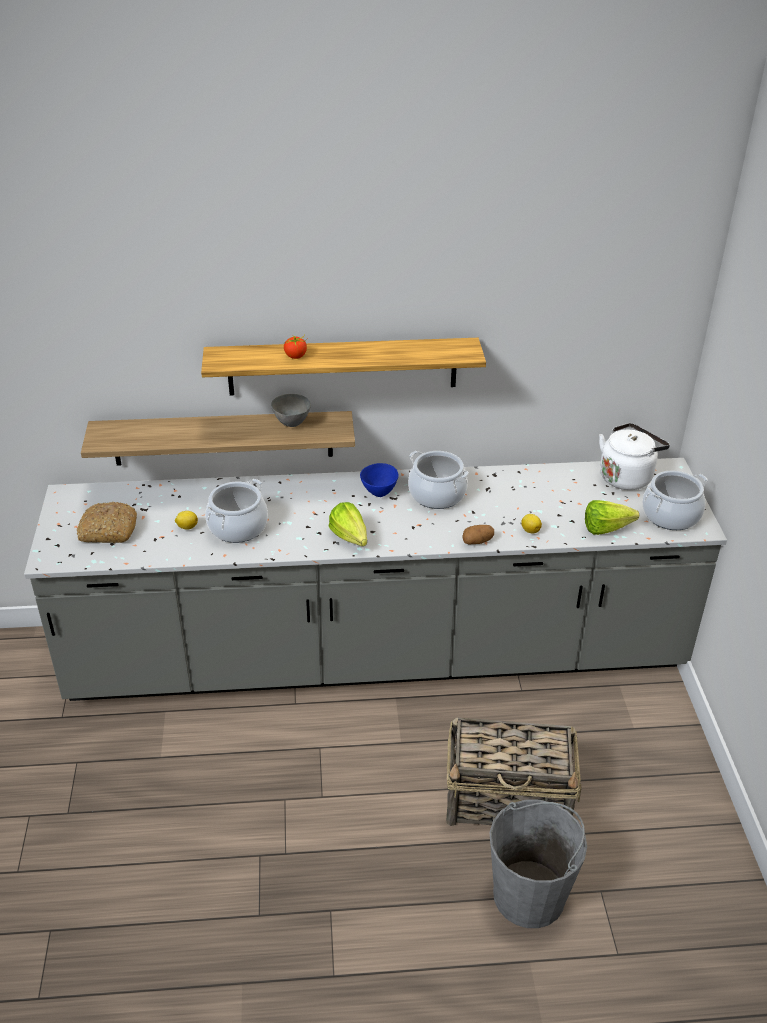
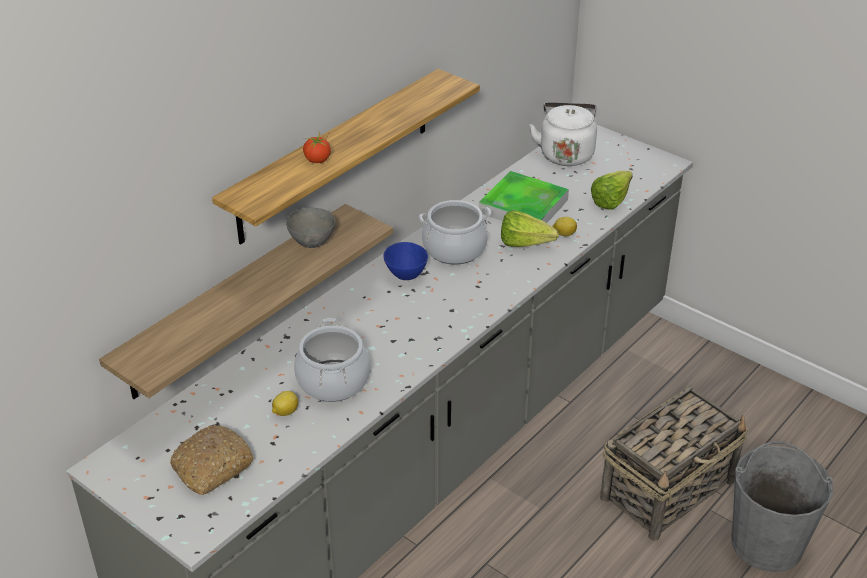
camera: 45 degrees left, 0 degrees up
lettuce [329,502,367,546] -> lettuce moved to [501,210,559,247]
potato [462,525,494,544] -> none
cooking pot [642,470,708,530] -> none
none -> tray [479,171,569,223]

